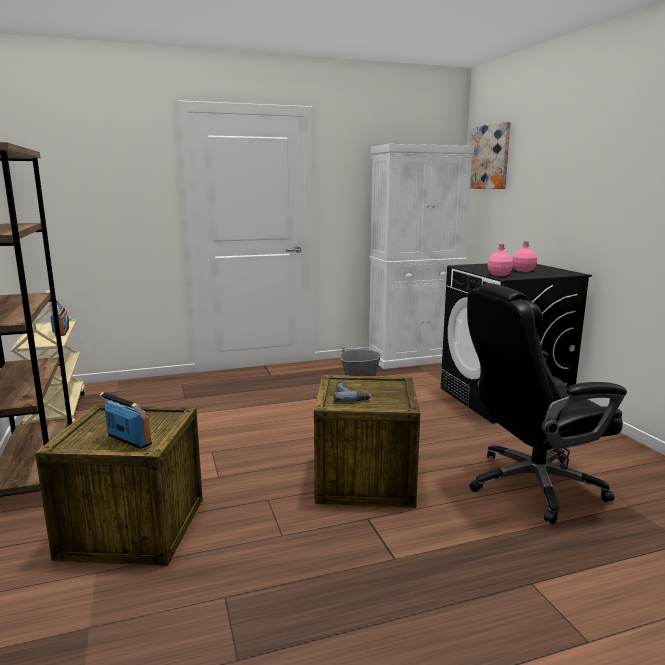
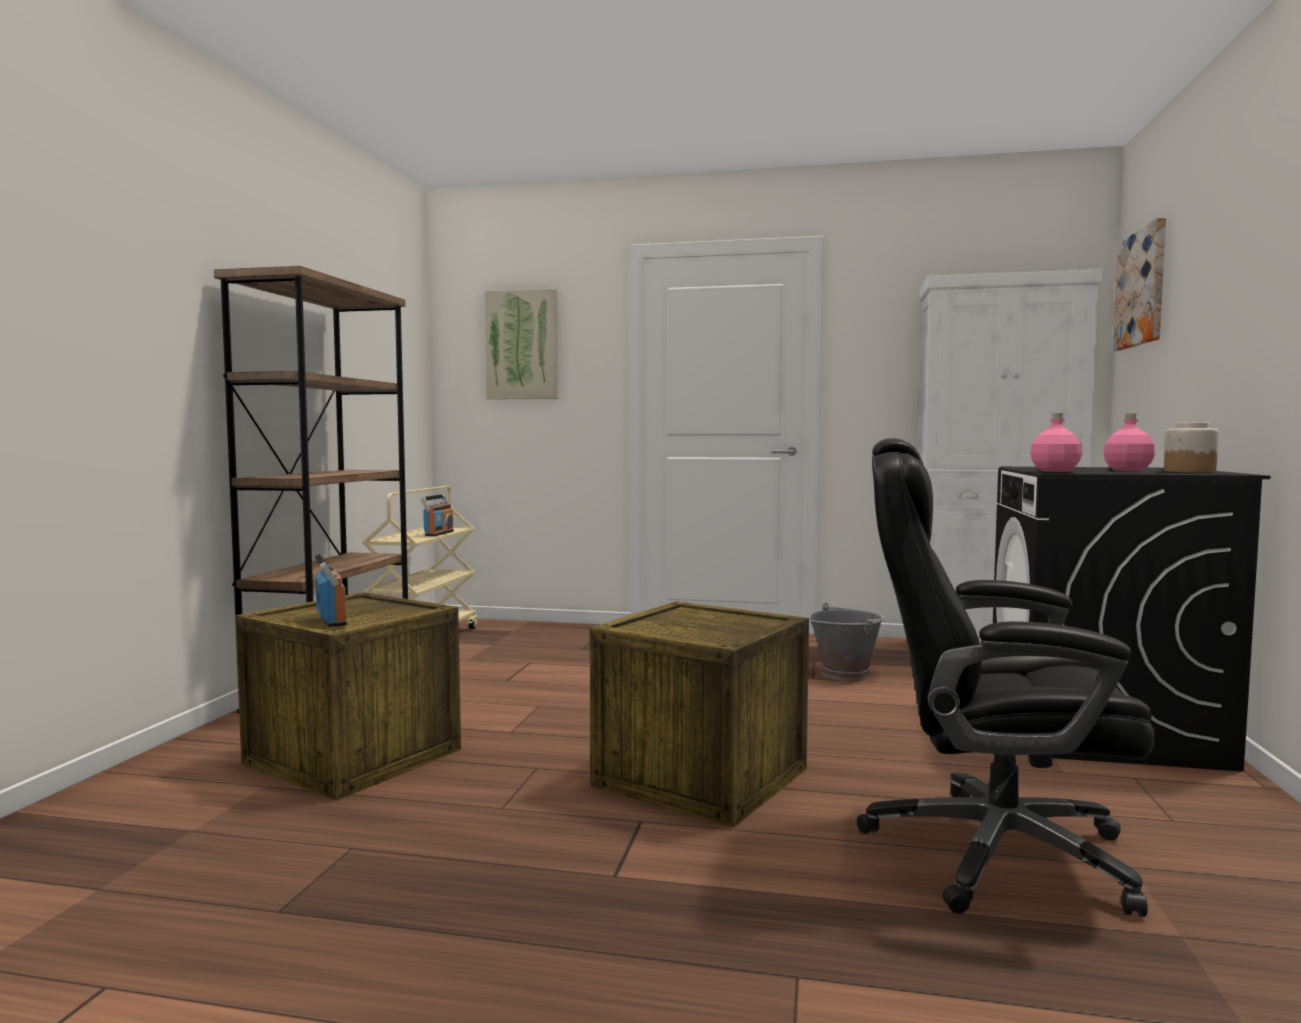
camera: 30 degrees right, 10 degrees down
power drill [333,381,372,403] -> none
none -> picture [485,288,558,399]
none -> jar [1164,422,1219,473]

